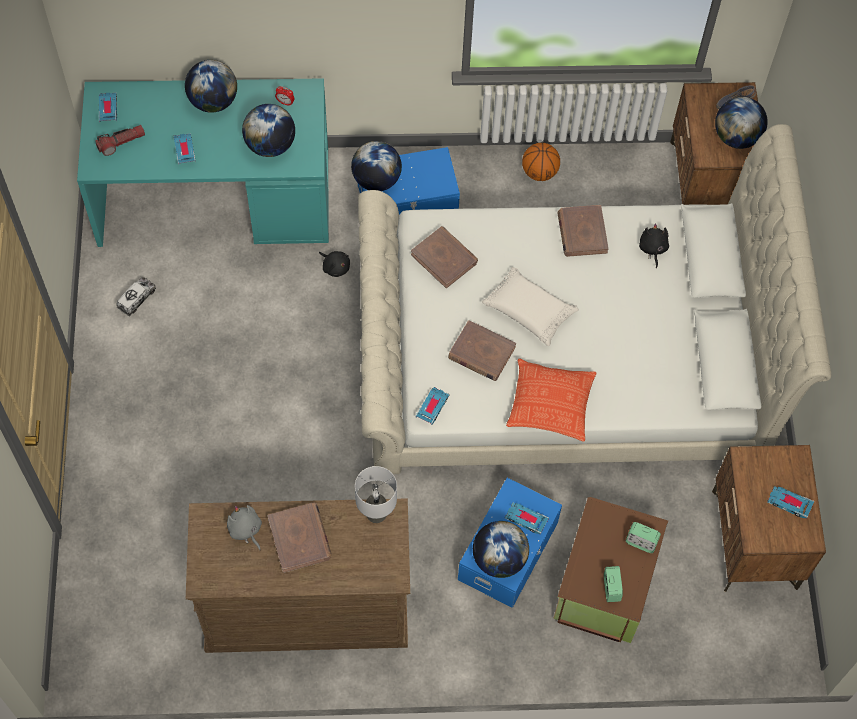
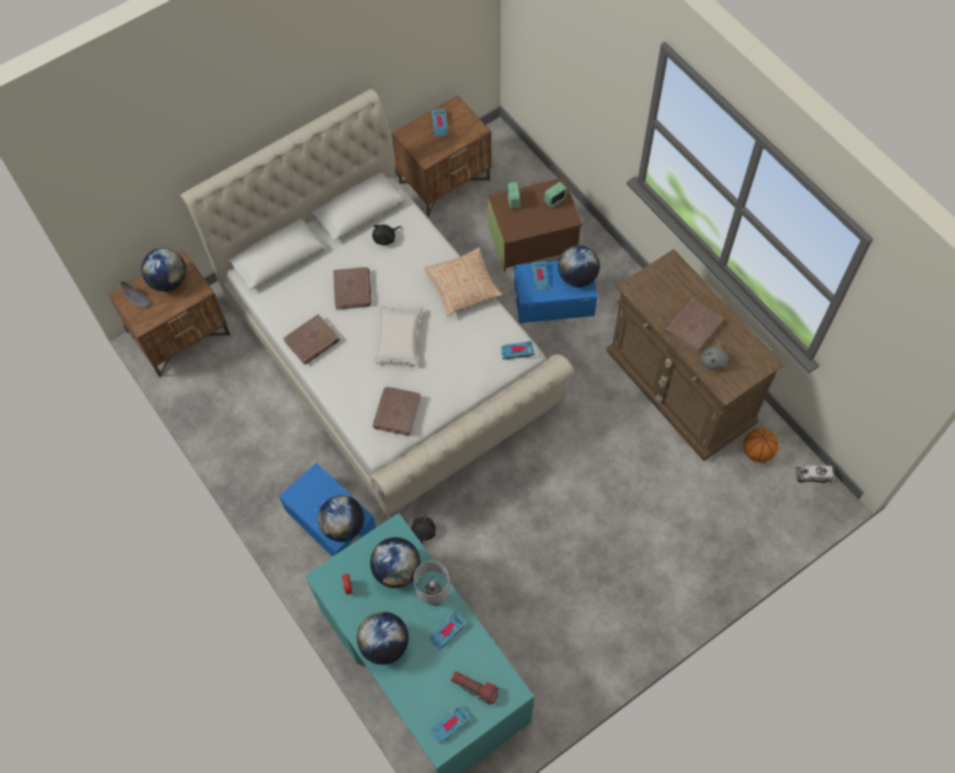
camera: 120 degrees left, 0 degrees up
toy truck [116,277,156,316] -> toy truck moved to [796,465,833,483]
white table lamp [355,466,397,523] -> white table lamp moved to [413,561,450,606]
brown book [448,320,516,381] -> brown book moved to [333,267,372,310]
orange pillow [506,359,596,442] -> beige pillow [424,248,502,316]
basketball [522,143,560,181] -> basketball moved to [743,428,778,463]
black plush toy [639,223,669,268] -> black plush toy moved to [372,224,401,245]

